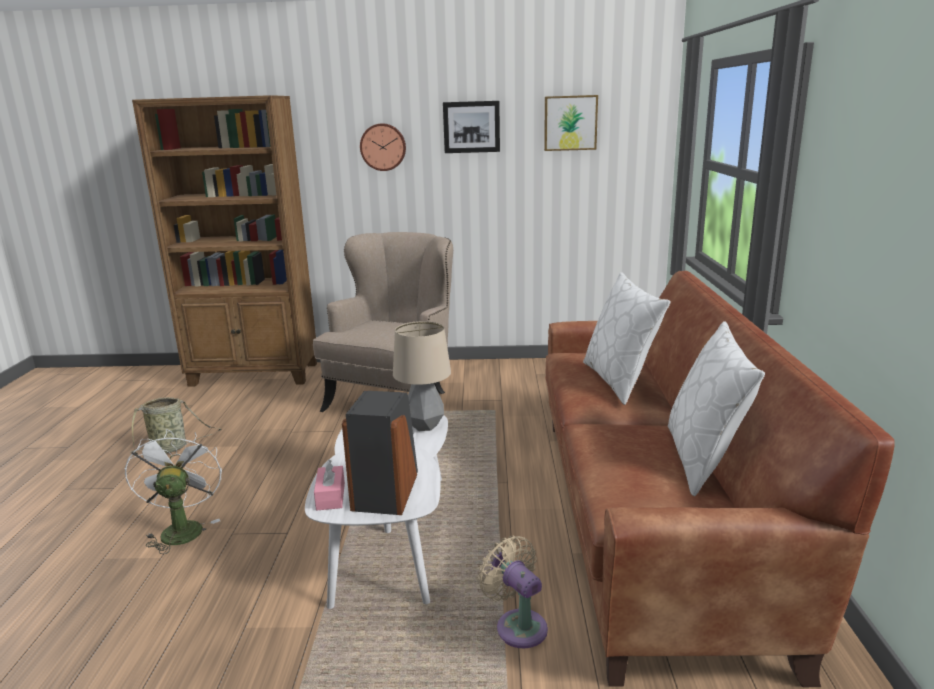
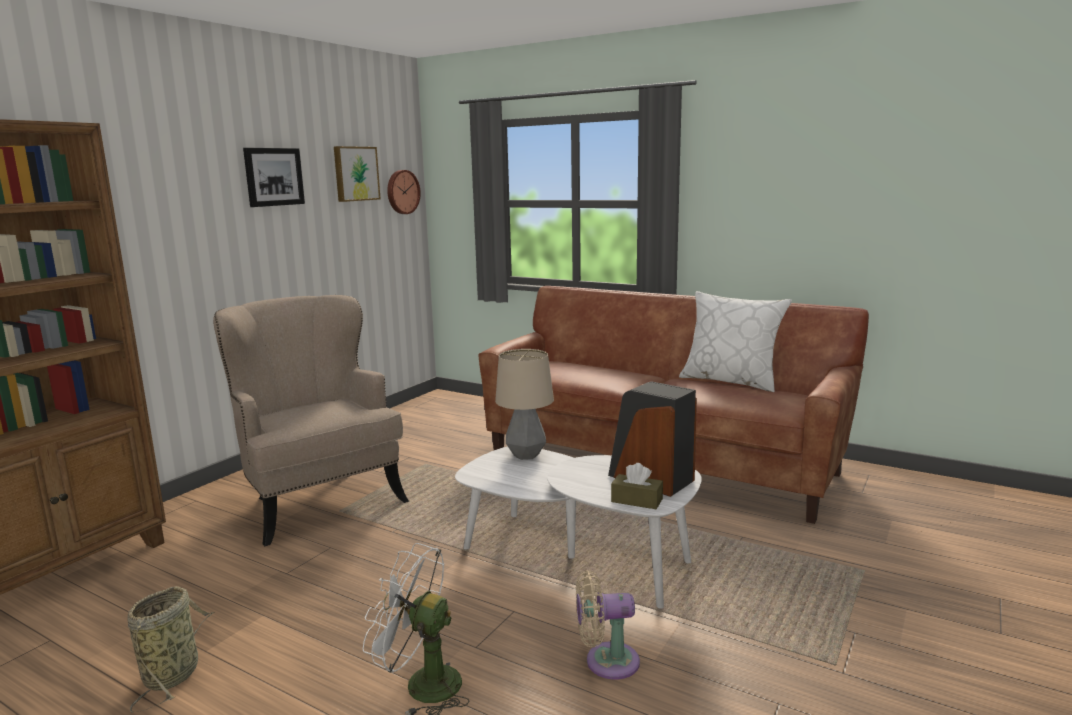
camera: 60 degrees left, 5 degrees down
pink tissue box [314,459,345,510] -> brown tissue box [611,463,663,509]
wall clock [360,123,406,171] -> wall clock moved to [387,170,421,214]
beige fan [478,536,548,648] -> beige fan moved to [576,570,640,680]
white pillow [583,272,671,405] -> none

